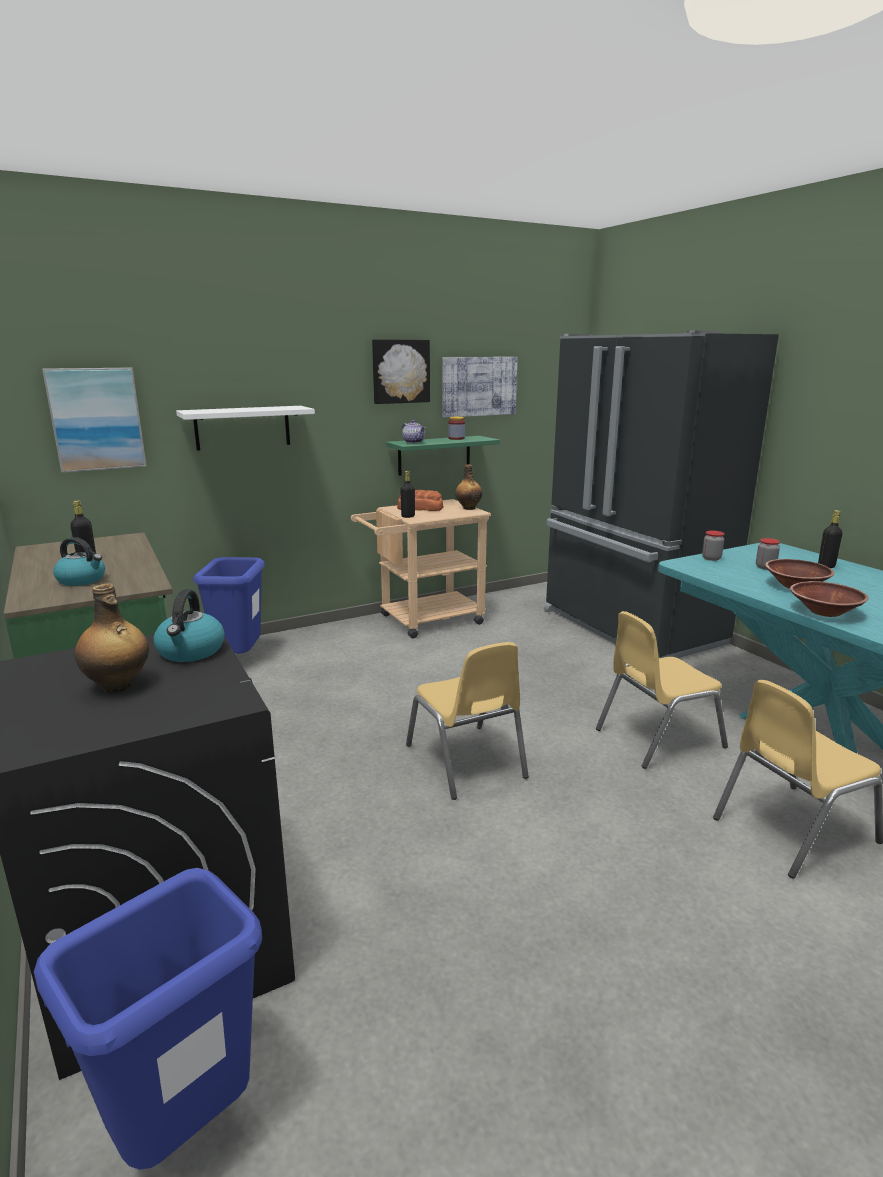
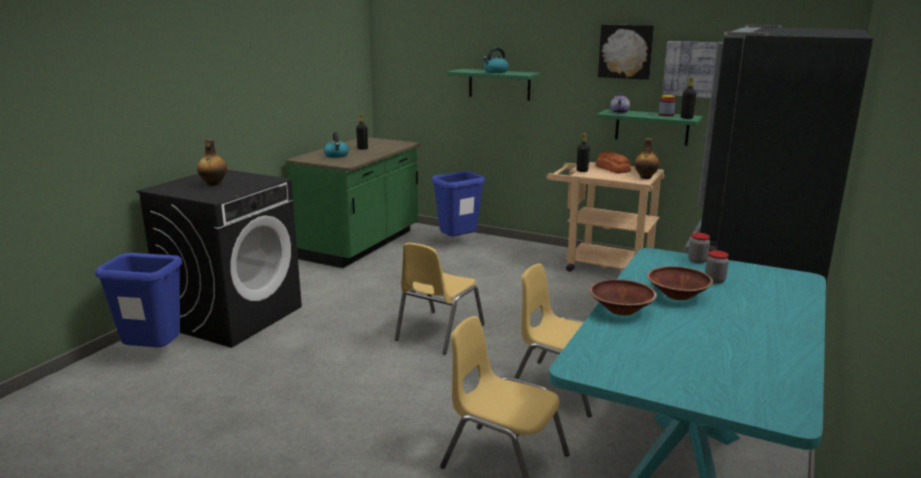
camera: 55 degrees right, 0 degrees up
picture [42,368,147,473] -> none
kettle [154,590,225,662] -> kettle moved to [483,48,509,73]
white shelf [176,406,315,451] -> green shelf [446,69,541,101]
black bottle [818,510,843,568] -> black bottle moved to [681,78,696,119]

